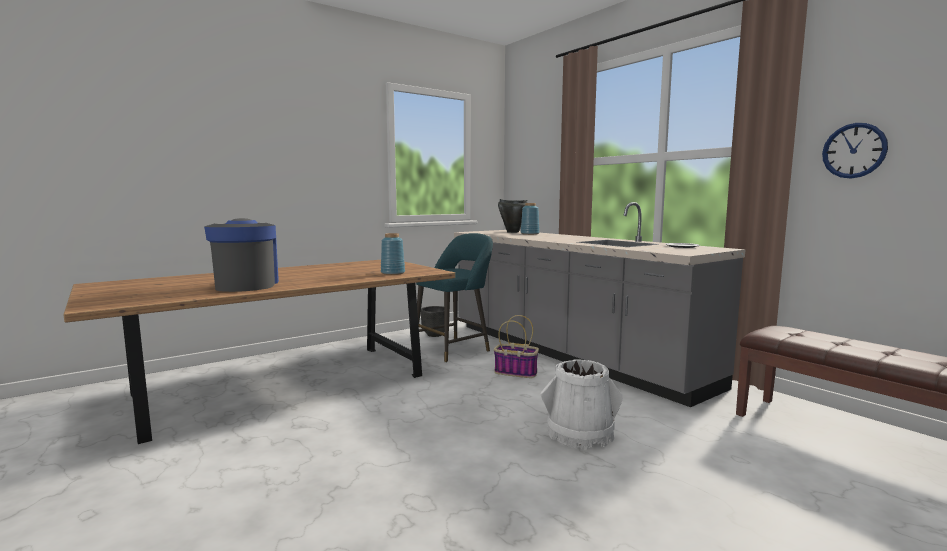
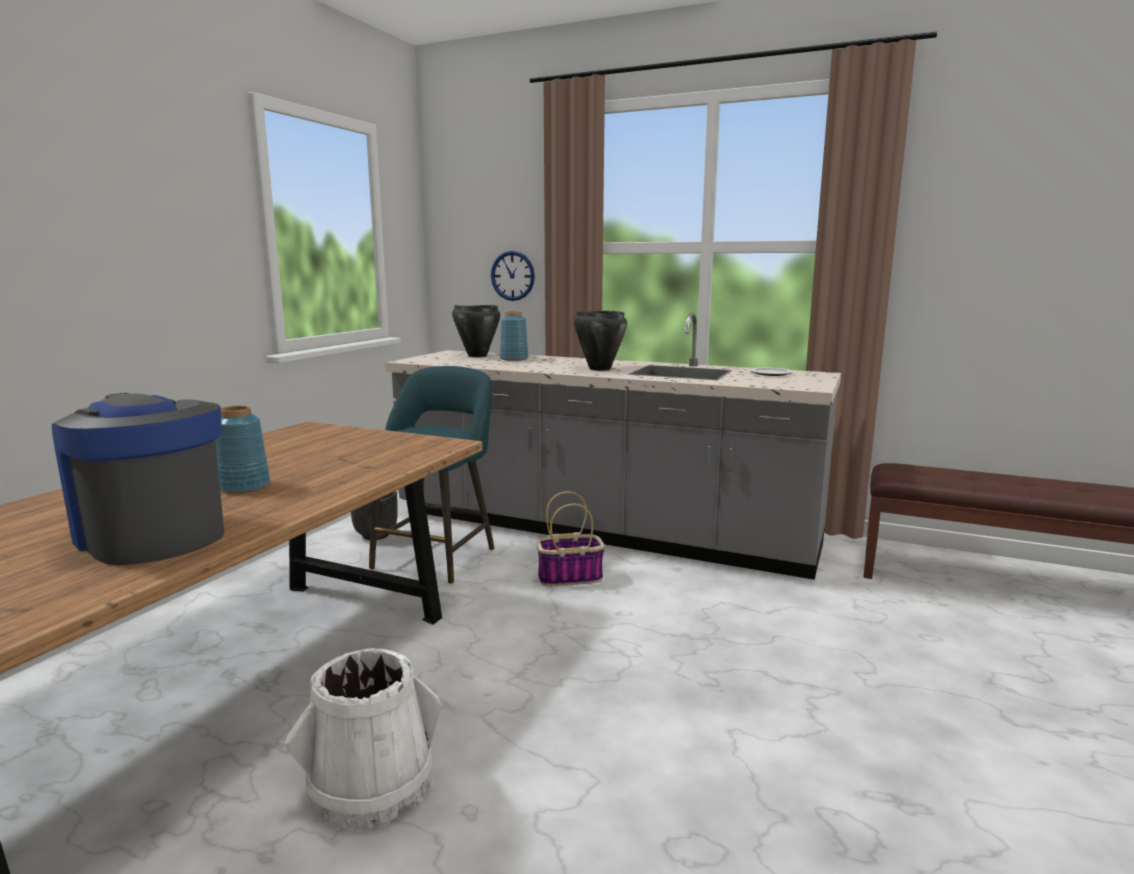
camera: 30 degrees left, 5 degrees up
blue vase [381,233,405,275] -> blue vase moved to [216,405,270,494]
white bucket [540,360,623,450] -> white bucket moved to [285,648,441,830]
wall clock [822,123,888,179] -> wall clock moved to [491,251,535,301]
none -> black cooking pot [574,311,627,371]

